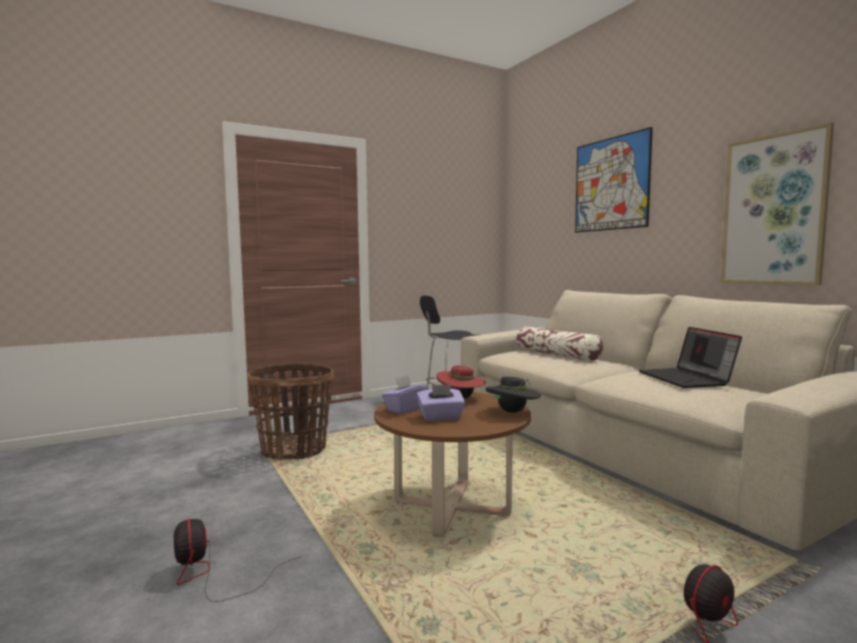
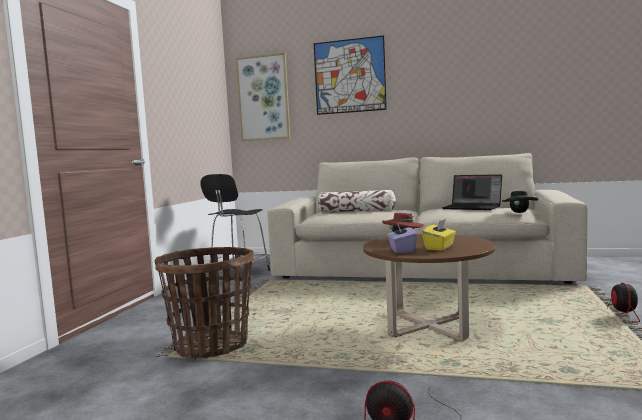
camera: 45 degrees left, 0 degrees up
purple tissue box [417,384,466,421] -> yellow tissue box [422,219,456,251]
black hat [486,377,541,413] -> black hat moved to [502,190,539,213]
picture [720,122,834,285] -> picture moved to [236,52,290,141]

